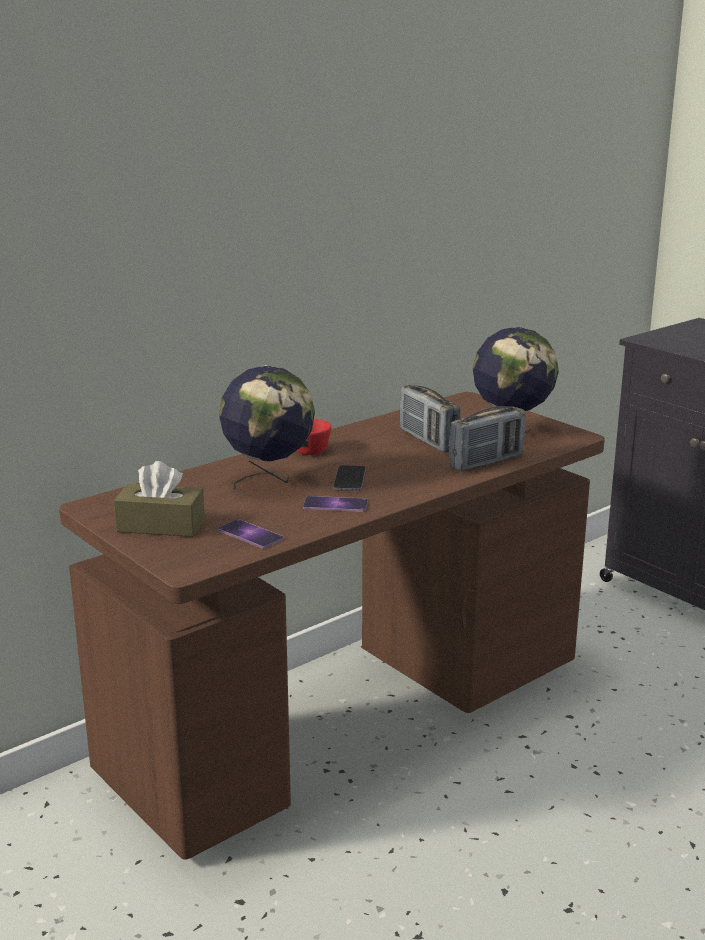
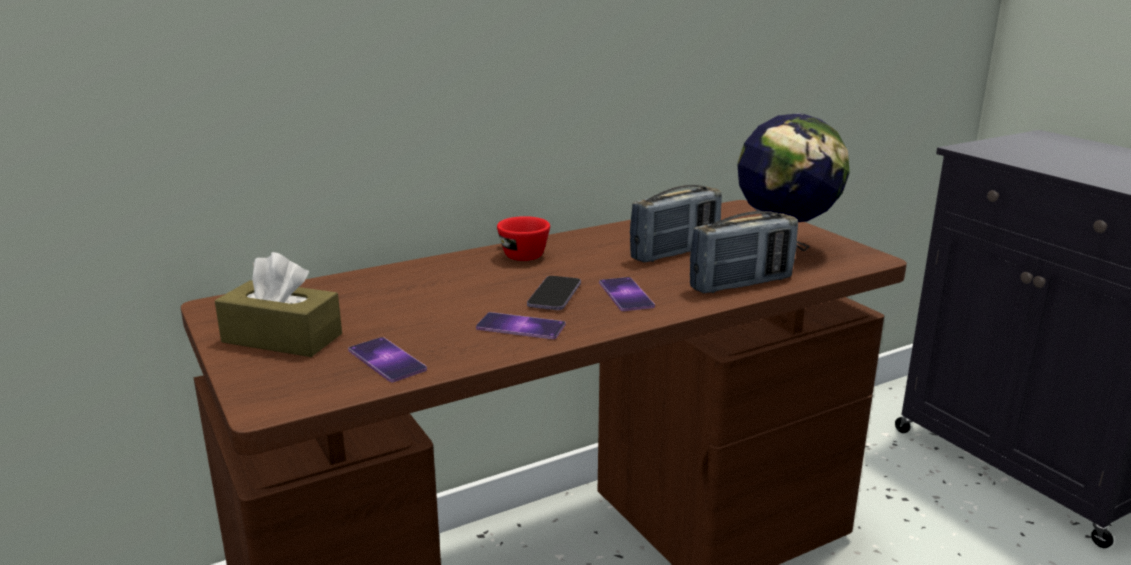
camera: 10 degrees right, 0 degrees up
globe [219,365,315,495] -> none
radio [400,385,461,452] -> radio turned 105 degrees counterclockwise [630,185,722,263]
none -> phone [599,277,655,311]

